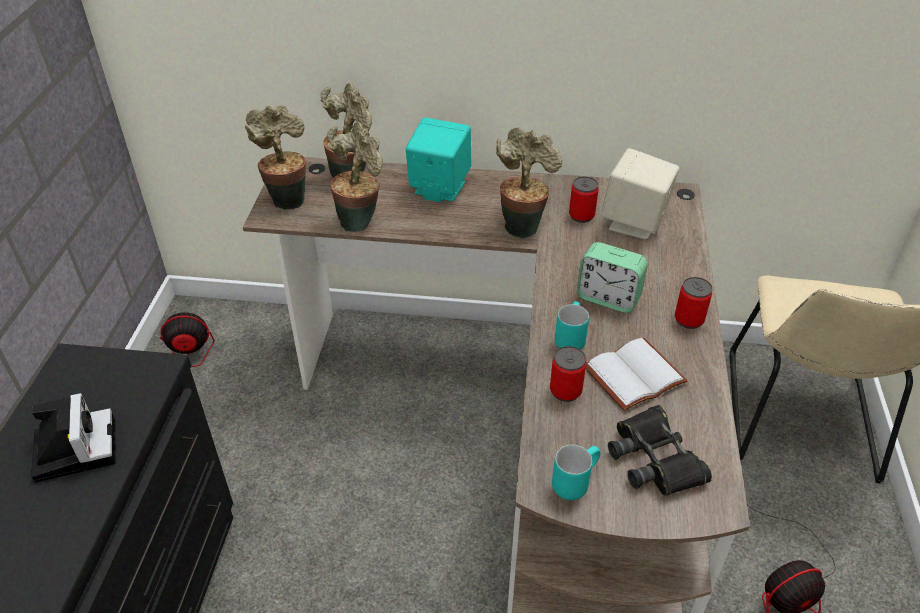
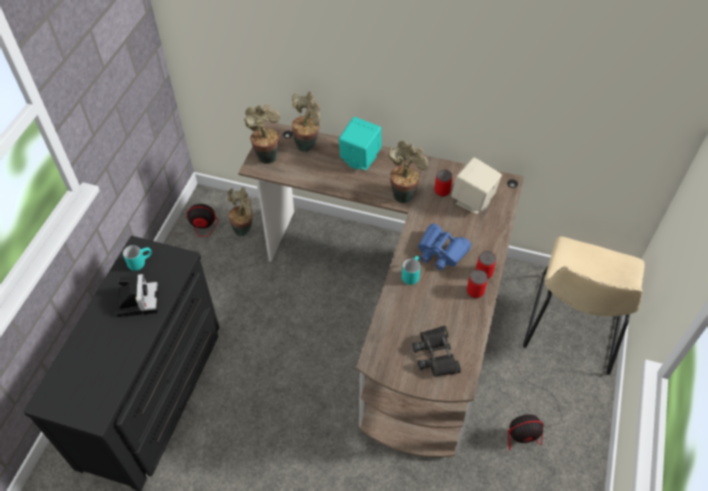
camera: 10 degrees right, 10 degrees up
potted plant [327,122,383,232] -> potted plant moved to [227,187,253,236]
can [550,346,586,402] -> can moved to [467,270,488,298]
turquoise mug [552,445,600,500] -> turquoise mug moved to [123,245,152,271]
alarm clock [577,242,648,313] -> blue binoculars [418,224,471,270]
white book [586,338,687,411] -> none

